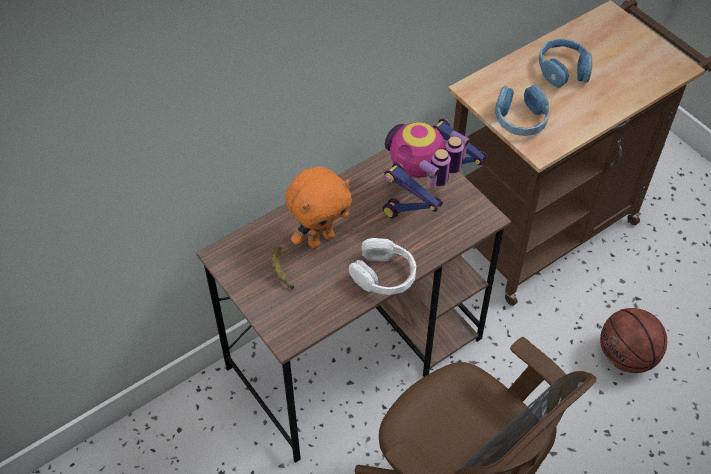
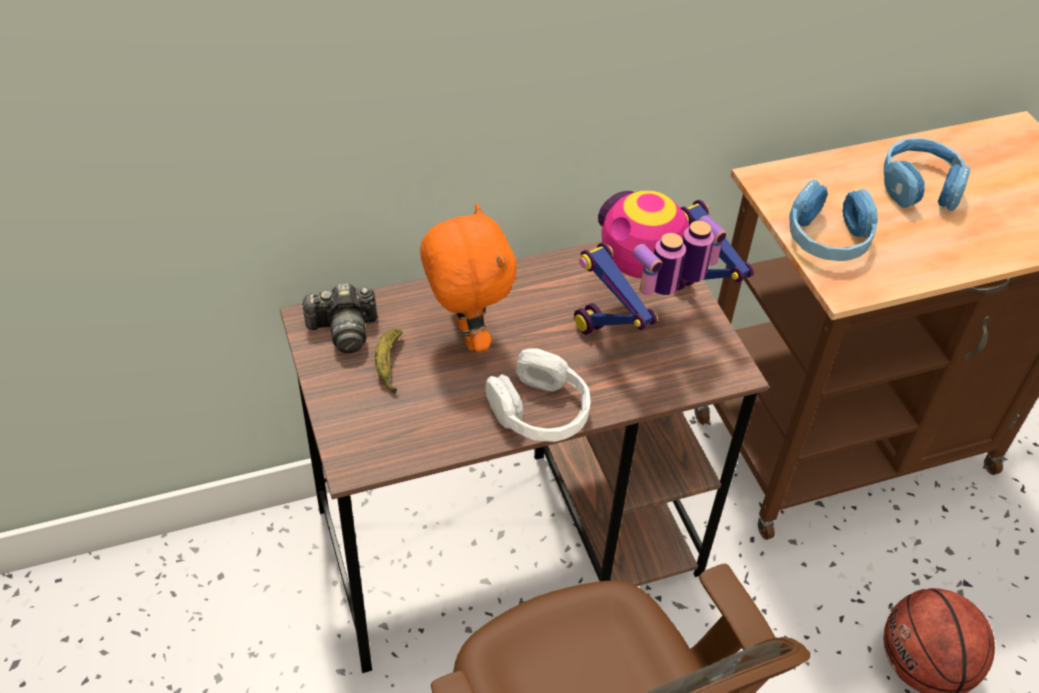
camera: 15 degrees right, 5 degrees down
orange plush toy [285,167,352,248] -> orange plush toy turned 90 degrees counterclockwise [420,204,517,352]
none -> camera [300,283,377,353]

